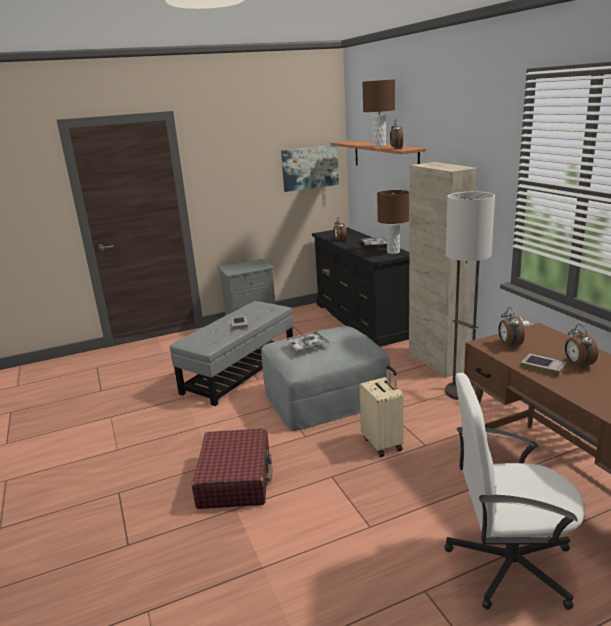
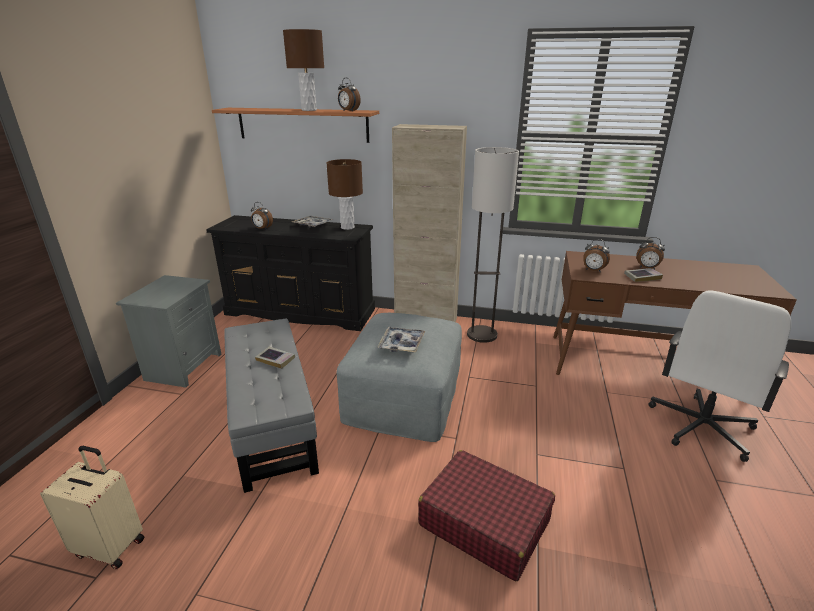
camera: 55 degrees left, 5 degrees up
picture [281,145,339,192] -> none
beige suitcase [359,366,404,457] -> beige suitcase moved to [40,446,144,569]

